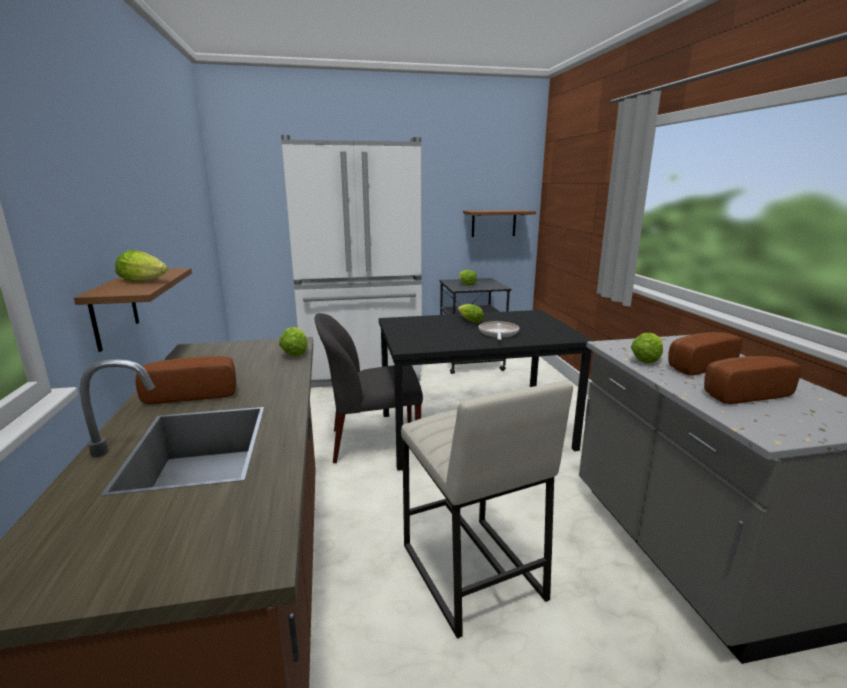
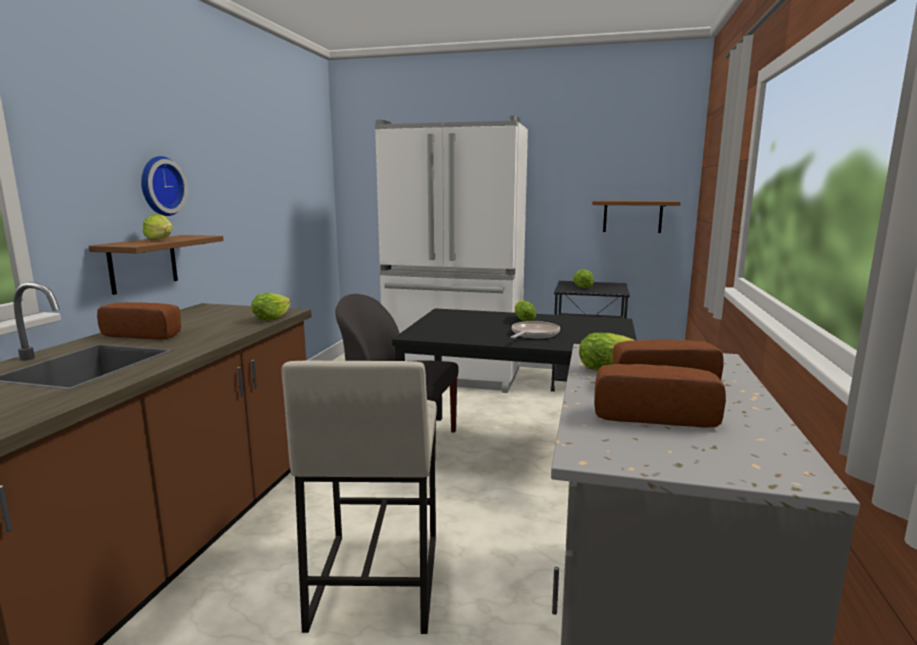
camera: 25 degrees right, 5 degrees down
none -> wall clock [141,156,188,216]

